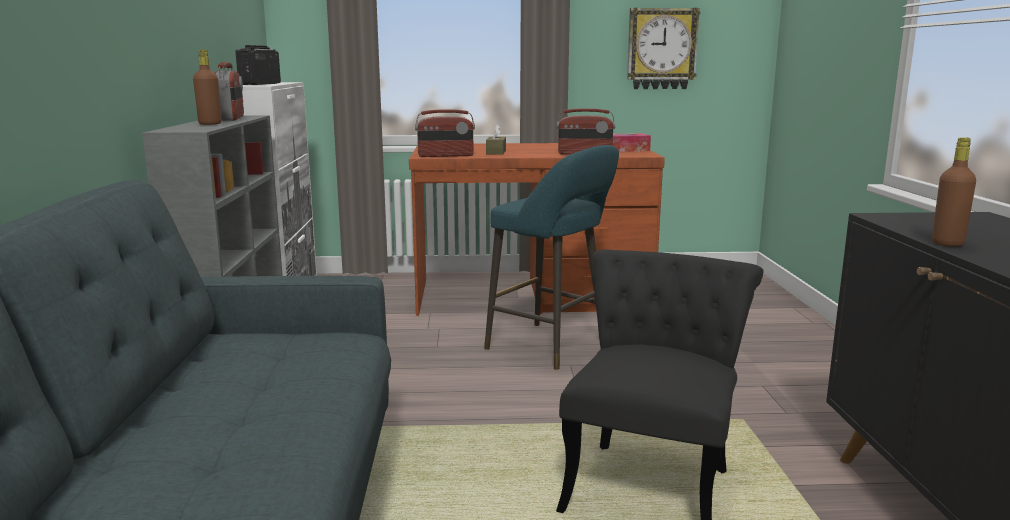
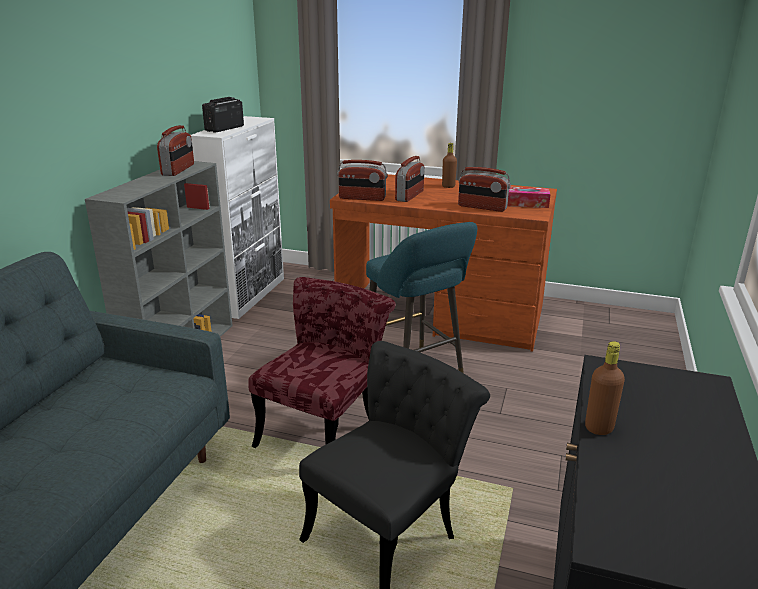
camera: 20 degrees right, 10 degrees up
brown bottle [193,49,222,125] -> brown bottle moved to [442,143,457,188]
brown tissue box [486,124,506,155] -> radio [395,156,424,202]
wall clock [627,8,701,89] -> none
none -> red chair [248,277,396,448]

